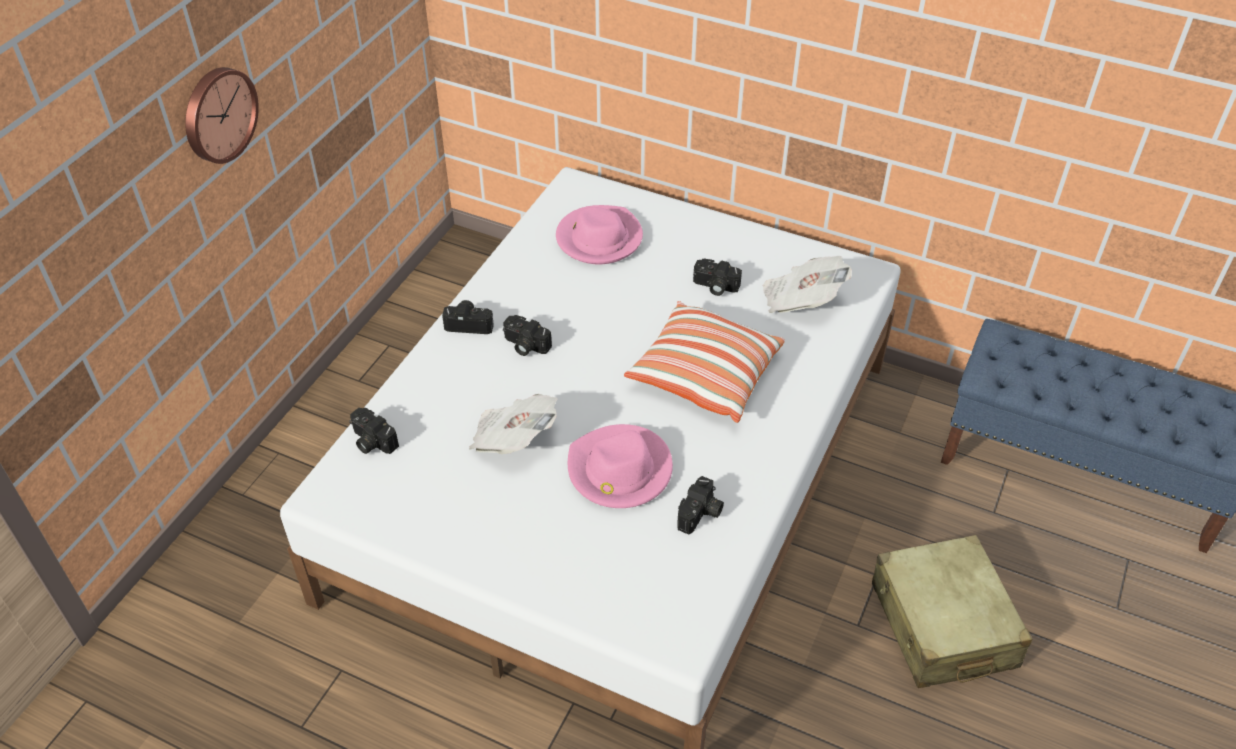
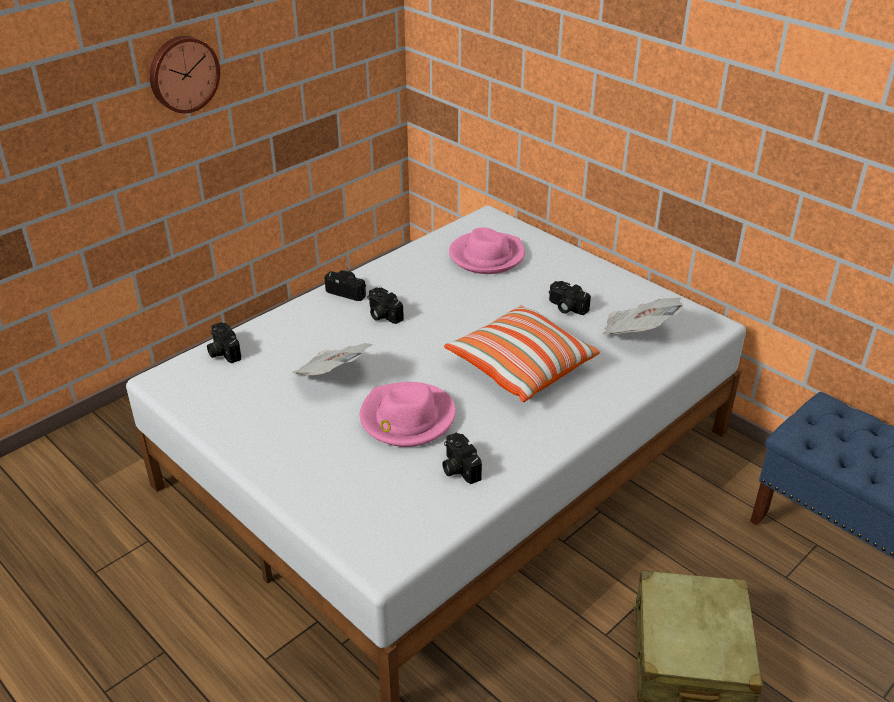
camera: 20 degrees right, 10 degrees down
camera [677,476,724,535] -> camera turned 105 degrees clockwise [442,432,482,484]

